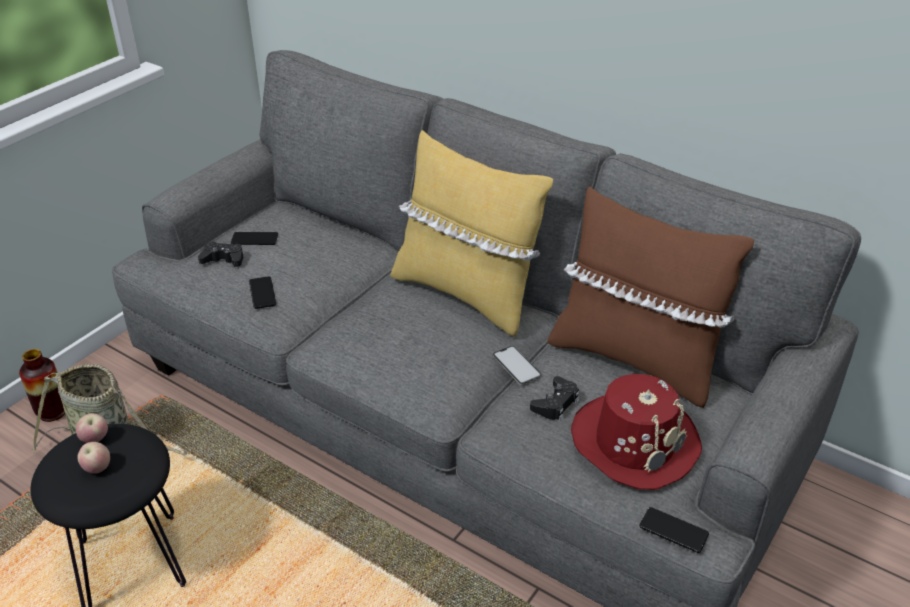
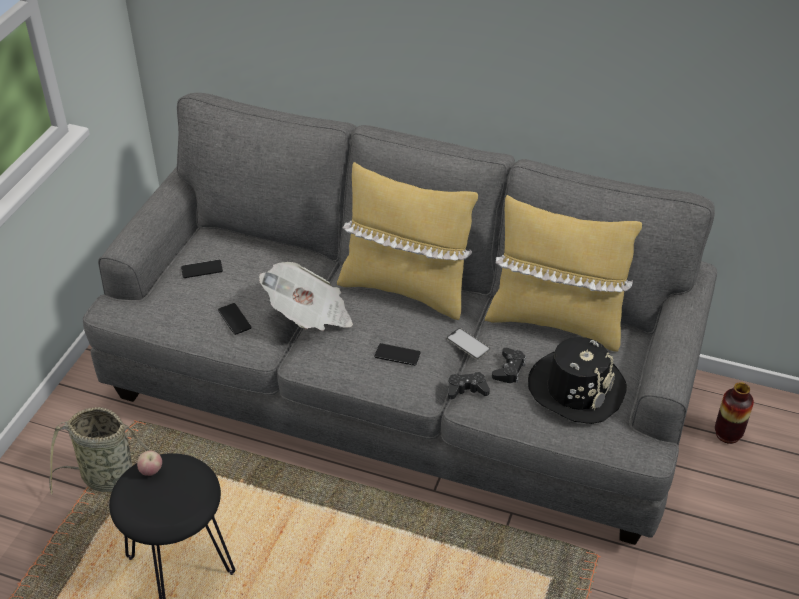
camera: 15 degrees left, 5 degrees up
vase [19,349,65,422] -> vase moved to [715,382,754,444]
apple [77,442,110,474] -> none
black game controller [198,242,243,267] -> black game controller moved to [448,372,490,399]
brown pillow [547,186,754,408] -> yellow pillow [485,195,642,352]
red hat [571,374,702,490] -> black hat [528,337,627,424]
phone [639,507,709,553] -> phone moved to [374,343,421,366]
none -> newspaper [259,262,353,331]

